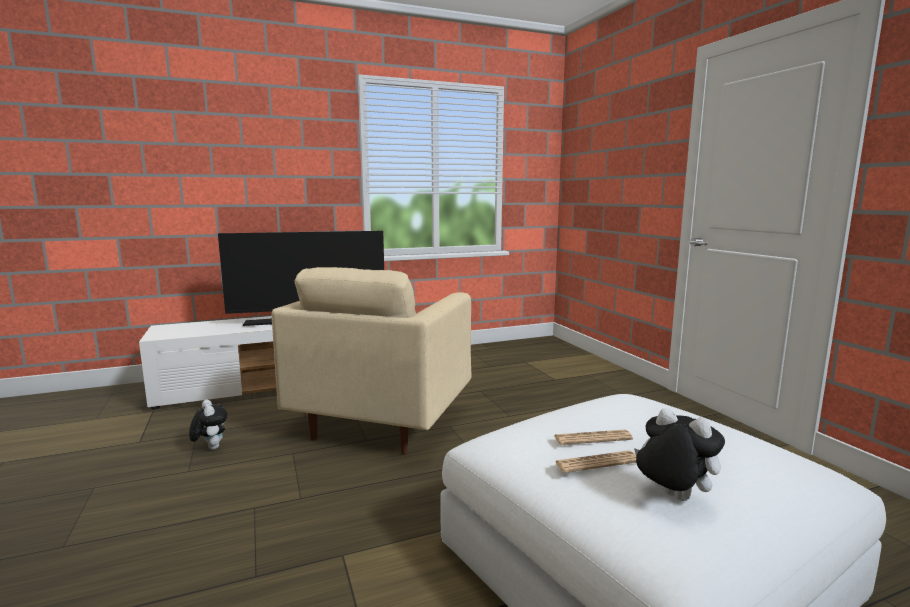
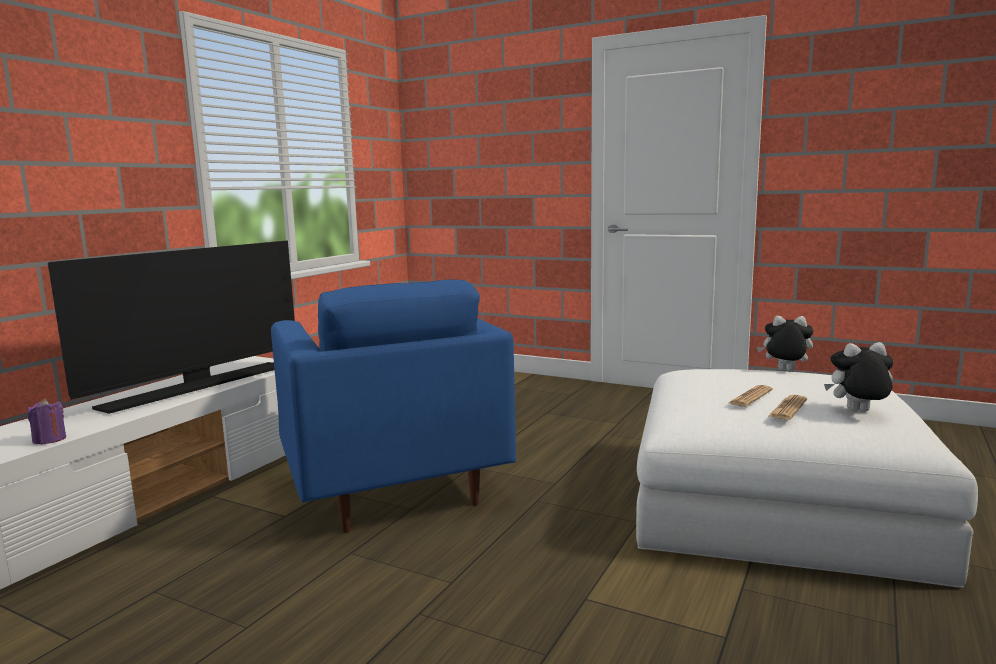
camera: 40 degrees left, 0 degrees up
plush toy [189,400,228,450] -> plush toy moved to [757,316,813,371]
beige armchair [271,267,471,455] -> blue armchair [271,280,516,533]
none -> purple candle [28,399,66,445]

